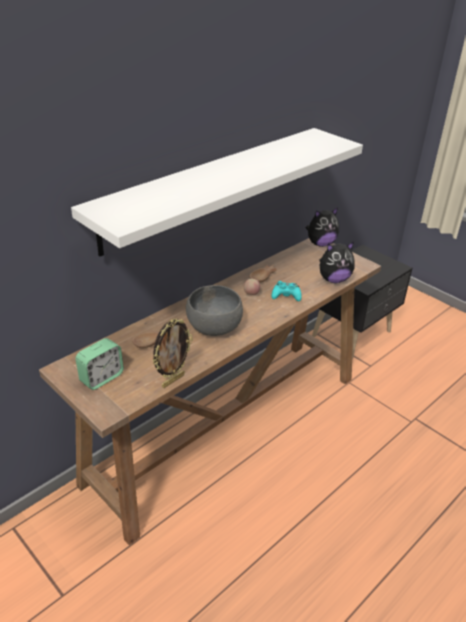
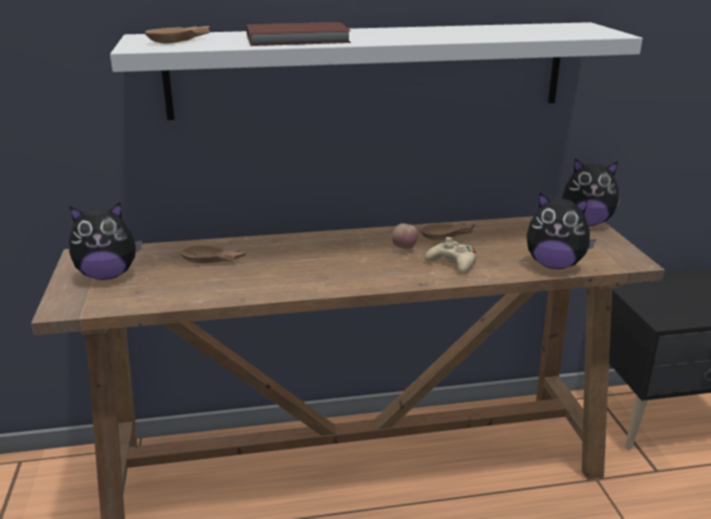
camera: 35 degrees right, 10 degrees down
alarm clock [75,338,124,390] -> plush toy [69,202,142,280]
picture frame [152,319,193,388] -> none
grey bowl [186,285,243,336] -> none
turquoise game controller [271,281,302,301] -> beige game controller [425,237,477,273]
none -> brown bowl [145,26,210,43]
none -> brown book [246,22,351,46]

